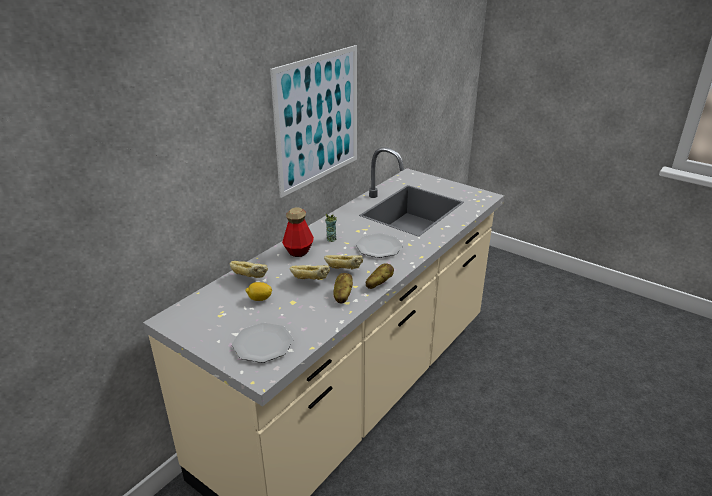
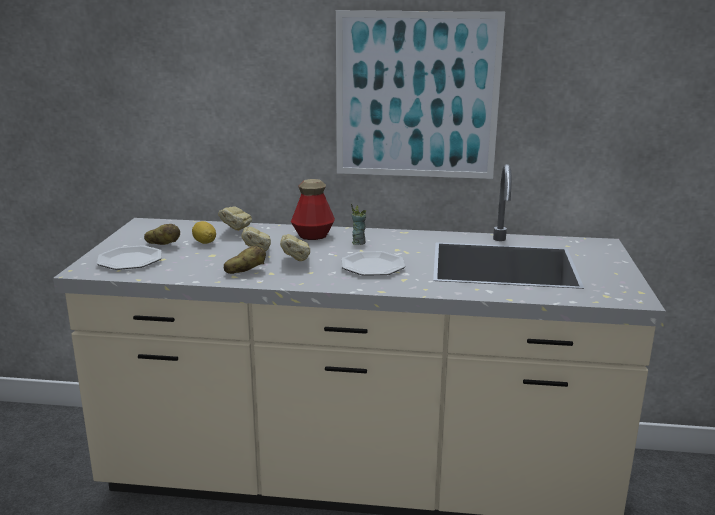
camera: 60 degrees right, 10 degrees down
potato [366,263,394,289] -> potato moved to [144,224,180,245]

